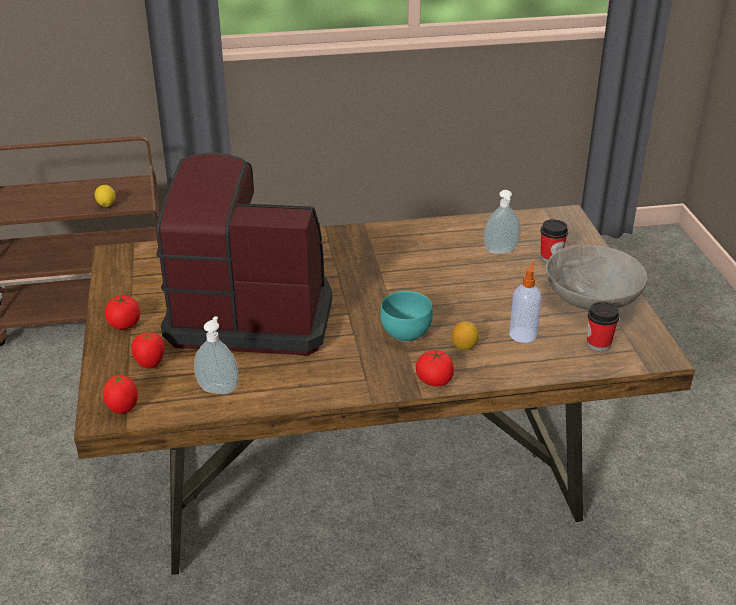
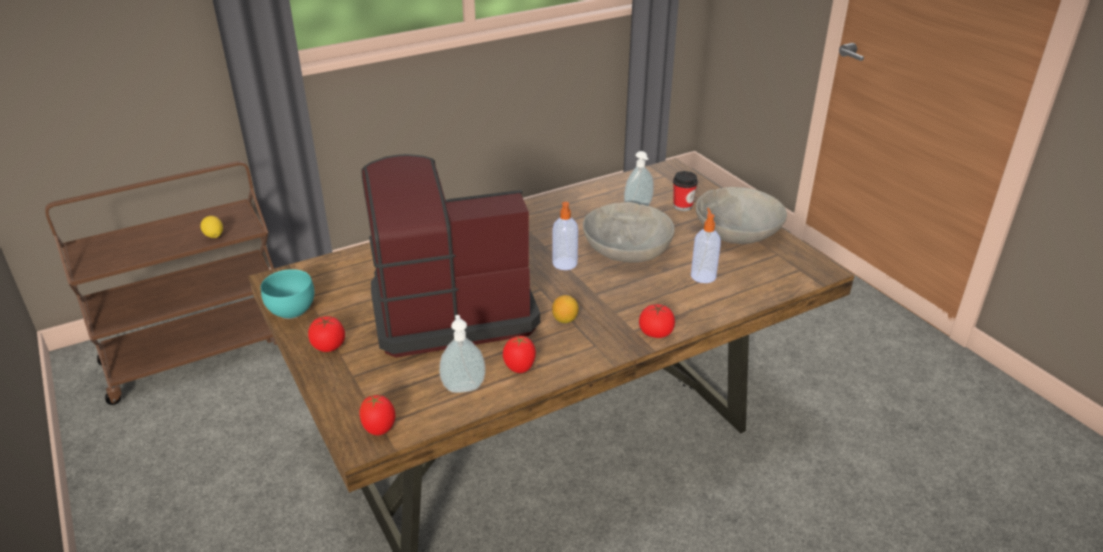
camera: 20 degrees left, 0 degrees up
tomato [131,332,165,369] -> tomato moved to [503,336,536,373]
turquoise bowl [380,291,433,342] -> turquoise bowl moved to [261,269,314,319]
lemon [452,321,479,350] -> lemon moved to [552,295,579,323]
cup [587,302,619,352] -> none
none -> soap dispenser [552,202,578,270]
none -> grey bowl [583,202,675,263]

